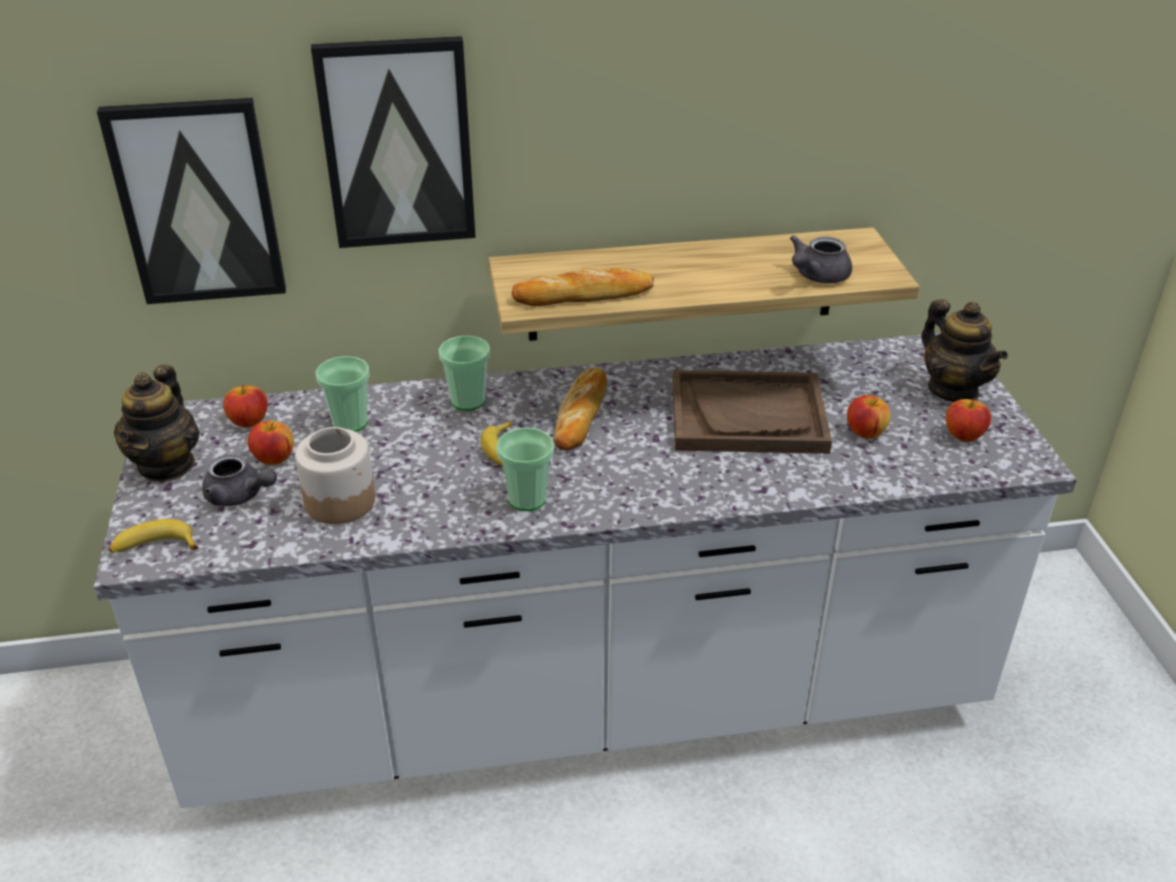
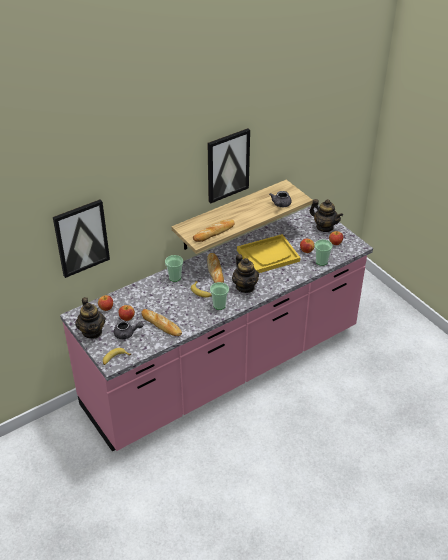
camera: 25 degrees left, 5 degrees up
white counter [94,333,1077,808] -> pink counter [60,206,373,452]
jar [295,427,375,524] -> bread [141,309,182,336]
picture [311,36,476,248] -> picture moved to [208,128,250,203]
cup [316,356,370,432] -> cup moved to [314,239,332,266]
brown tray [672,370,832,454] -> yellow tray [237,234,301,273]
none -> teapot [232,254,259,293]

